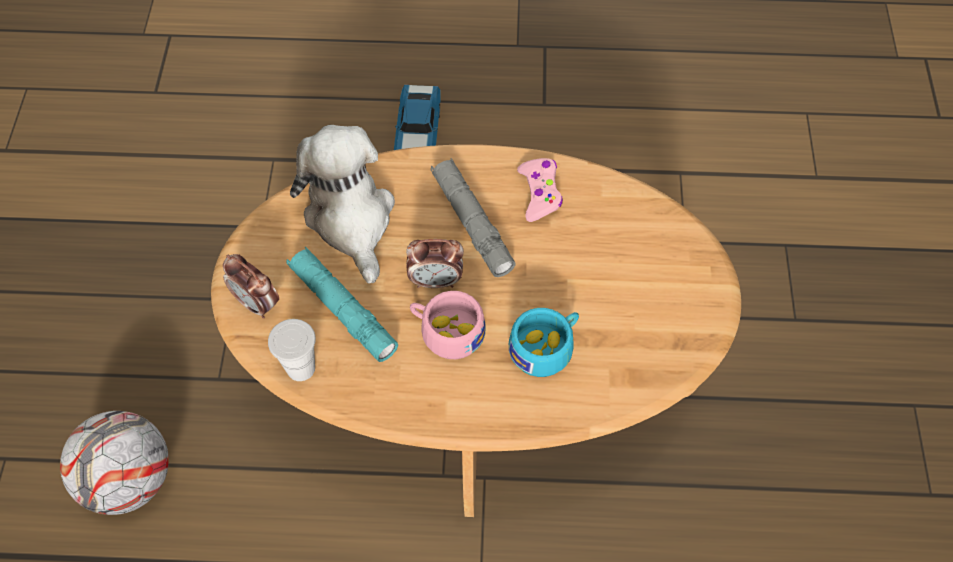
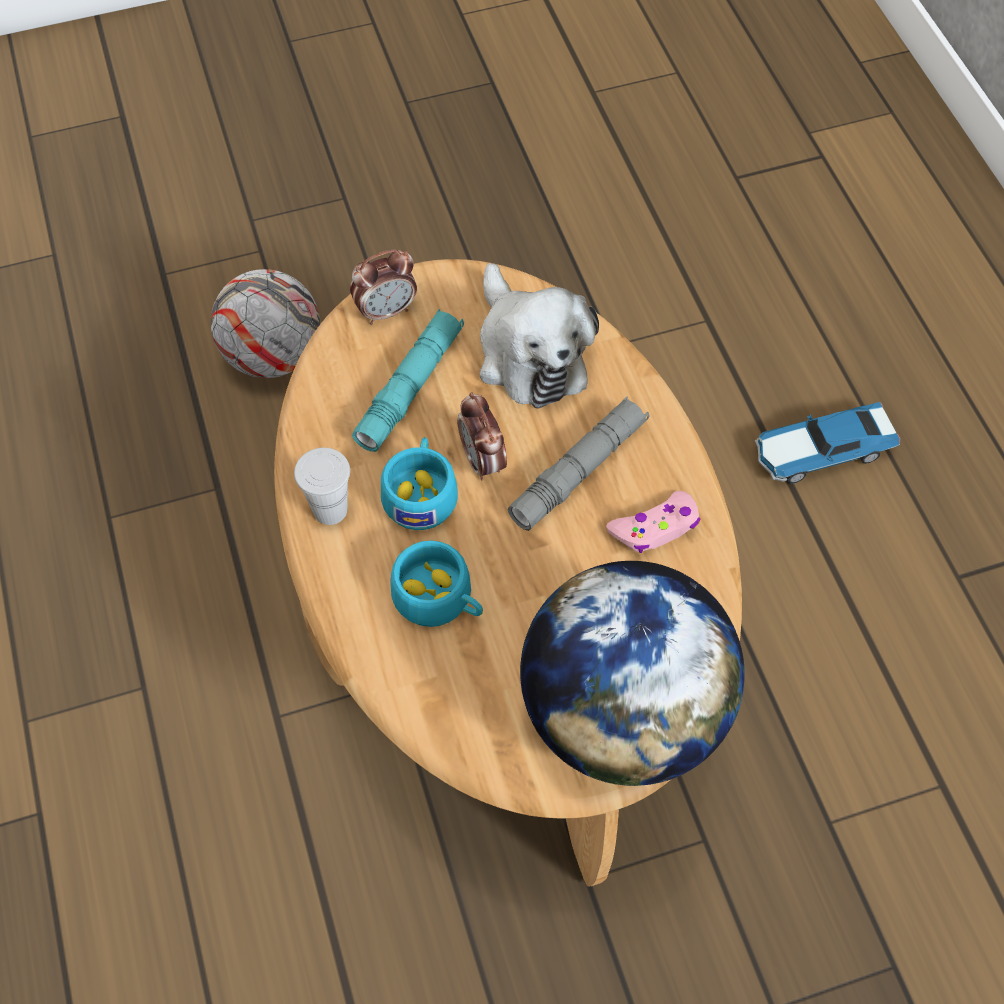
camera: 70 degrees right, 0 degrees up
alarm clock [223,254,279,319] -> alarm clock turned 135 degrees counterclockwise [350,249,417,325]
white cup [268,319,316,381] -> white cup moved to [294,448,350,525]
plush toy [290,125,395,284] -> plush toy turned 105 degrees clockwise [480,263,599,409]
pink cup [410,291,486,359] -> turquoise cup [381,437,458,530]
none -> globe [520,561,745,786]

